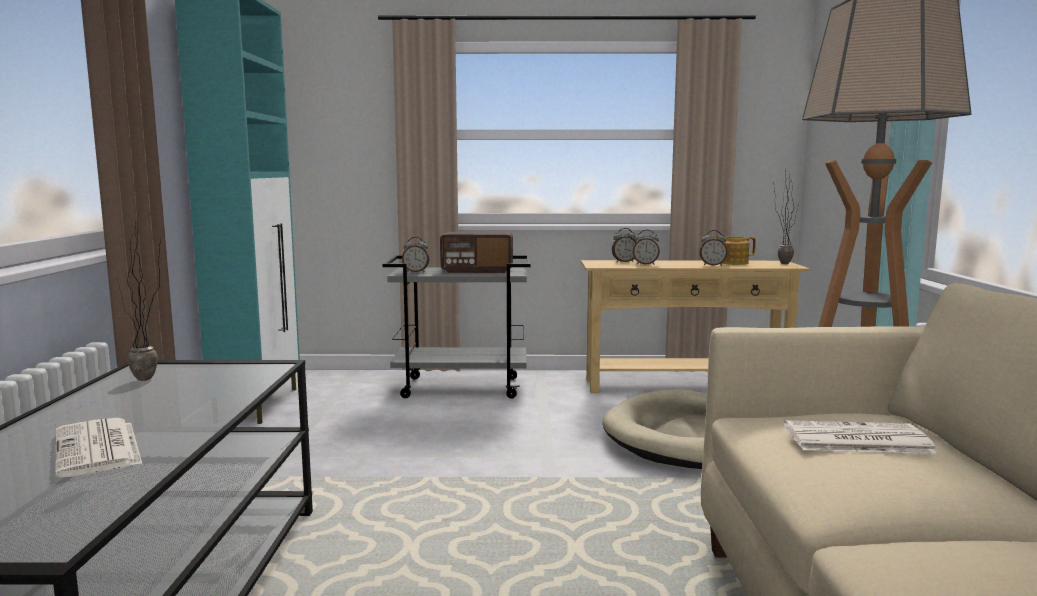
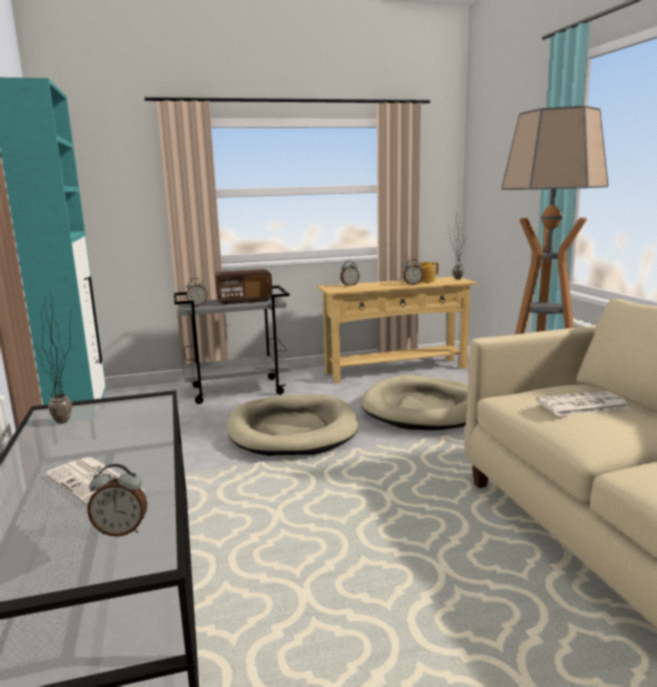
camera: 15 degrees left, 5 degrees up
alarm clock [633,230,660,265] -> alarm clock moved to [87,464,147,537]
none -> beige dog bed [227,394,358,456]

